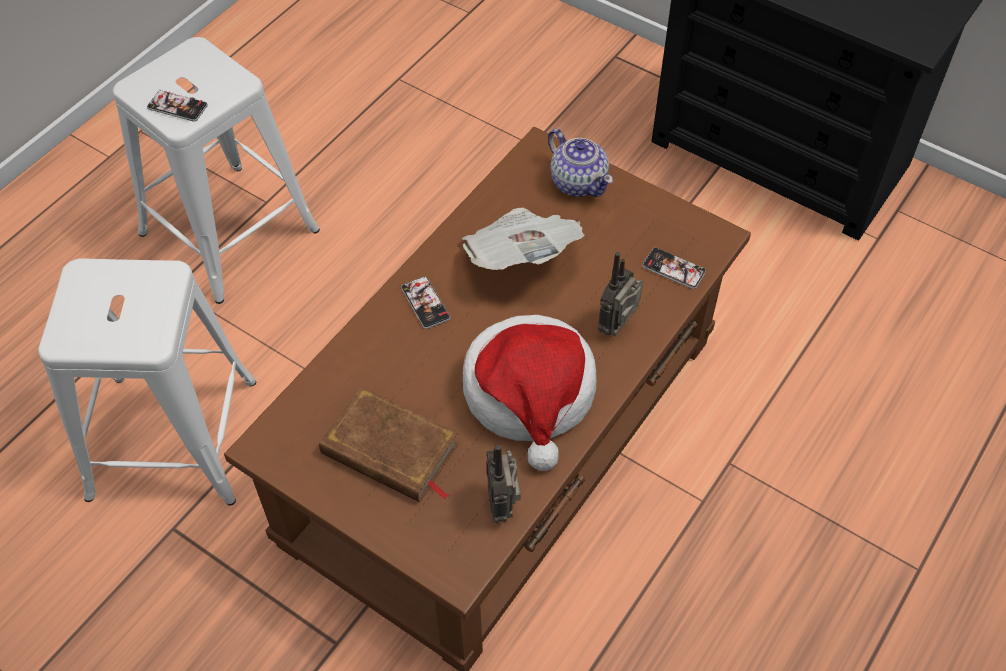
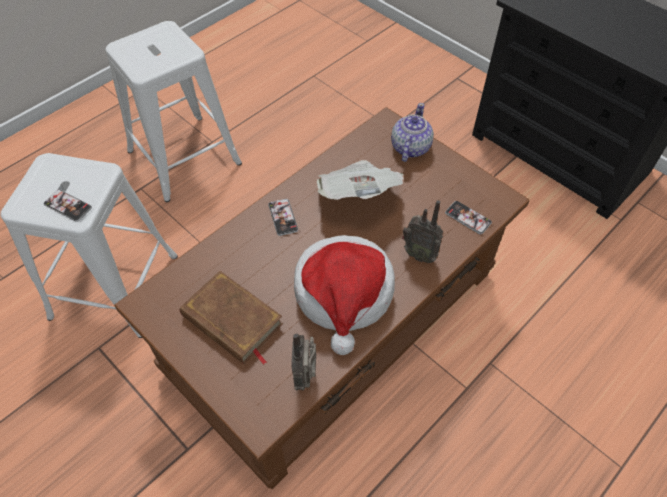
camera: 10 degrees right, 0 degrees up
phone [147,90,208,122] -> phone moved to [44,190,92,222]
teapot [548,129,613,197] -> teapot turned 135 degrees counterclockwise [391,103,434,162]
radio [598,252,643,337] -> radio turned 105 degrees counterclockwise [402,200,443,263]

